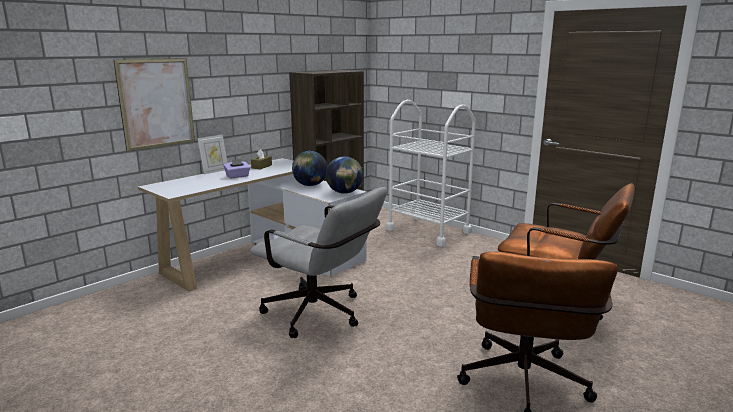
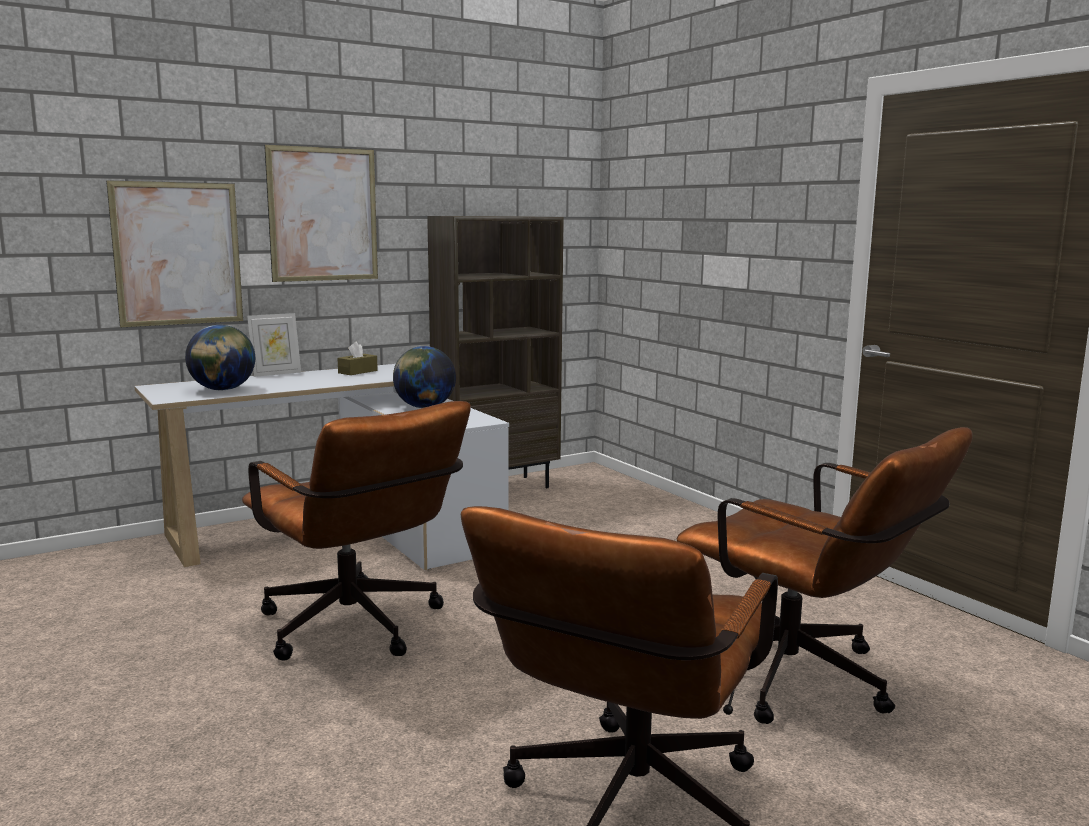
camera: 15 degrees right, 5 degrees down
purple tissue box [223,159,250,178] -> none
grey office chair [250,187,387,338] -> brown office chair [242,401,471,660]
globe [326,156,363,194] -> globe moved to [185,325,255,390]
white cart [386,100,476,247] -> none
none -> picture [264,145,378,282]

